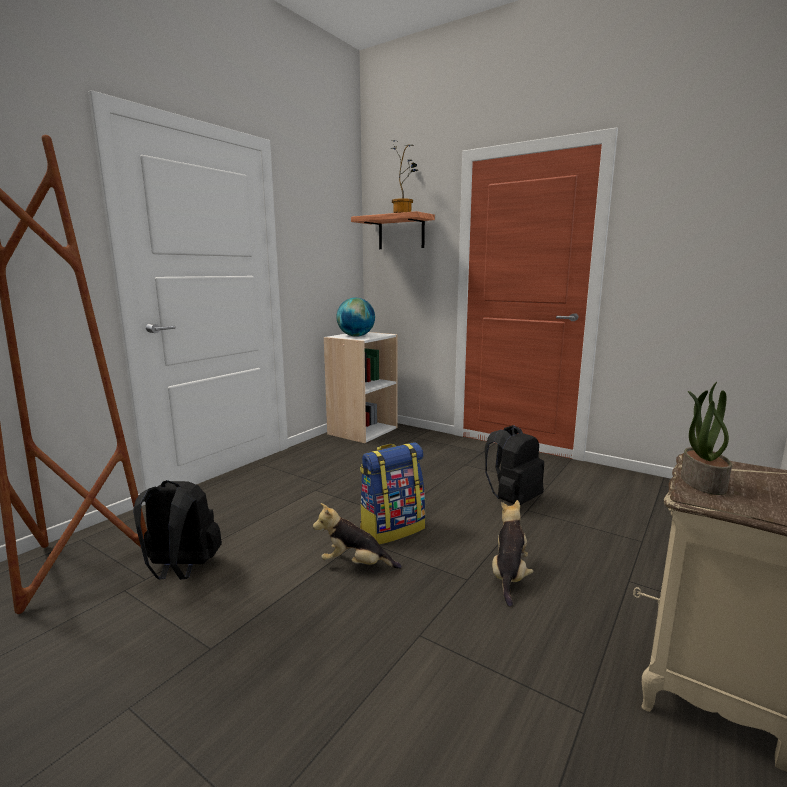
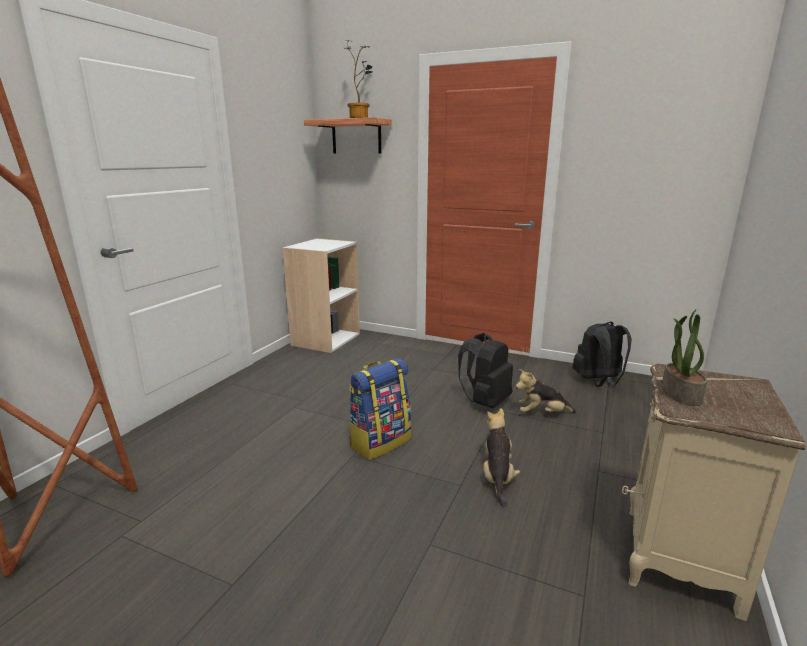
camera: 10 degrees left, 5 degrees up
black backpack [133,480,222,580] -> black backpack moved to [572,321,632,387]
plush toy [313,503,402,569] -> plush toy moved to [516,369,577,413]
globe [336,298,375,337] -> none

